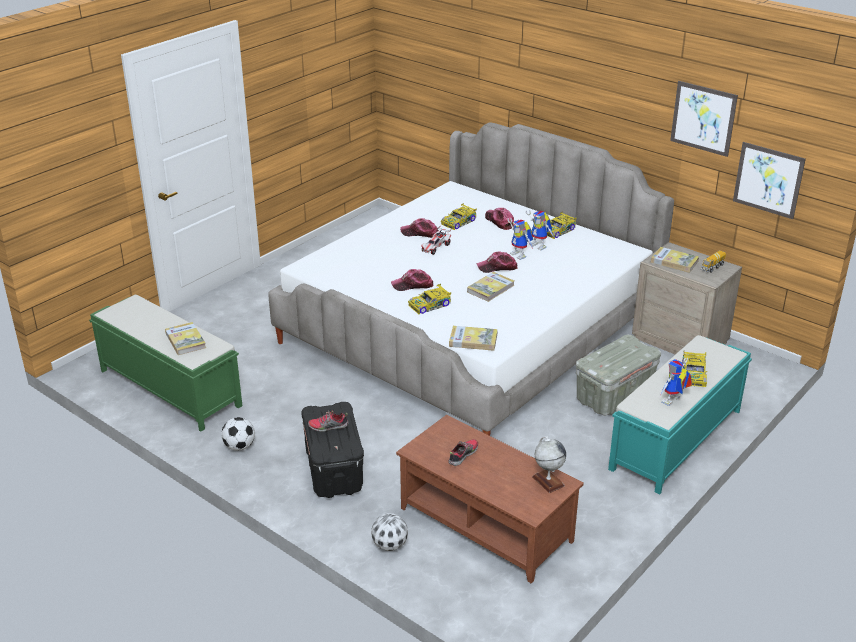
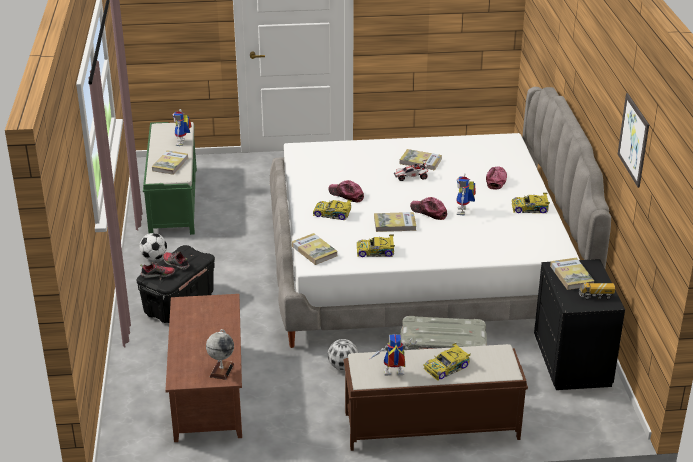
camera: 45 degrees right, 0 degrees up
football [371,513,408,551] -> football moved to [328,339,358,370]
cap [400,218,439,238] -> book [400,149,442,171]
toy car [441,203,477,230] -> toy car moved to [357,235,395,257]
shoe [448,439,478,466] -> shoe moved to [140,262,175,278]
toy robot [526,210,555,250] -> toy robot moved to [172,109,192,146]
turquoise bench [608,335,752,495] -> brown bench [344,344,528,451]
beige nightstand [632,242,742,354] -> black nightstand [534,259,625,390]
picture [733,142,806,219] -> none

